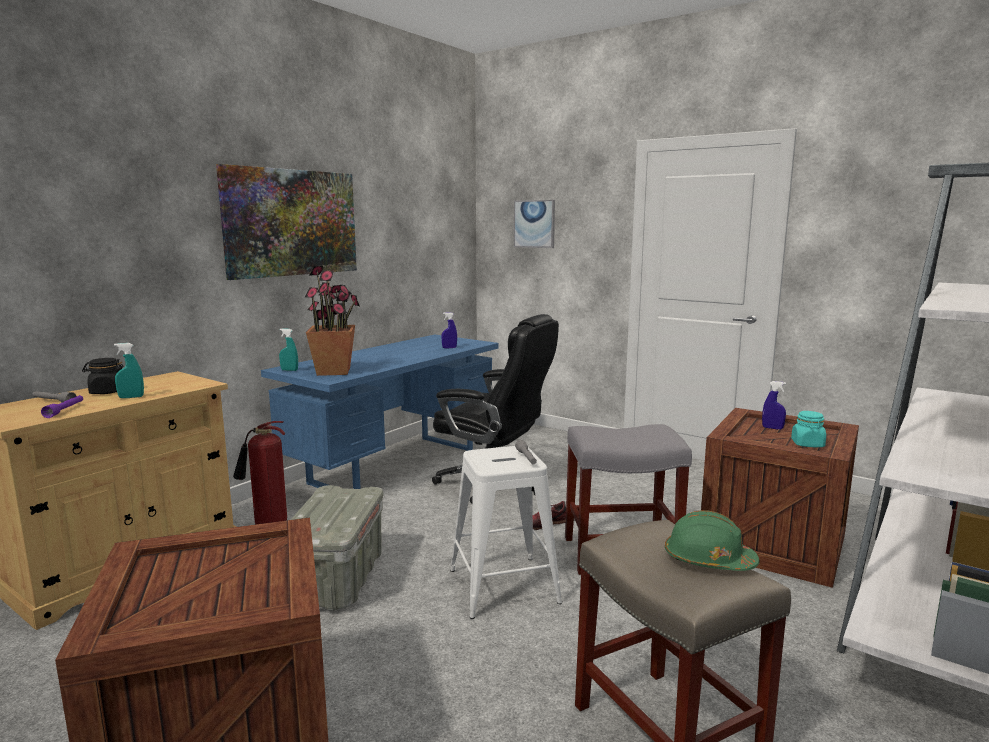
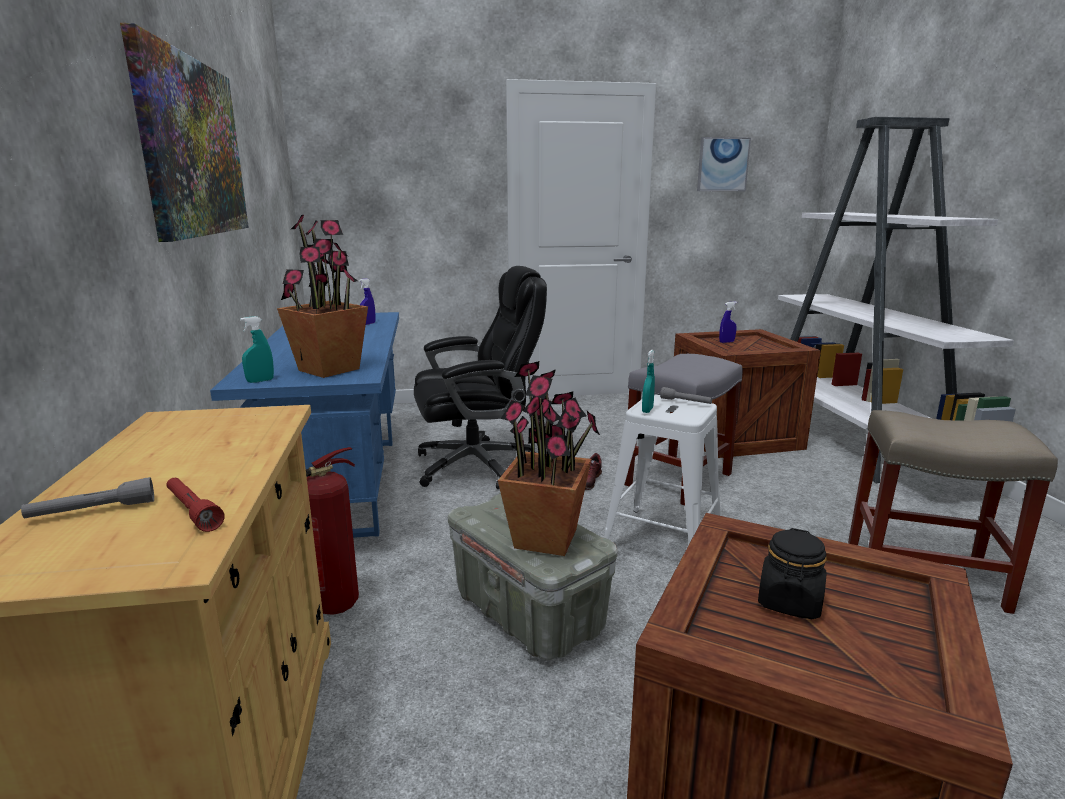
camera: 45 degrees left, 5 degrees up
purple flashlight [41,395,83,418] -> red flashlight [166,478,224,532]
black jar [82,358,123,394] -> black jar moved to [758,528,827,619]
turquoise spray bottle [114,343,144,398] -> turquoise spray bottle moved to [642,350,655,413]
picture [514,200,555,248] -> picture moved to [697,137,751,191]
green hard hat [665,510,760,571] -> none
turquoise jar [791,411,826,447] -> none
none -> potted plant [498,361,600,556]

